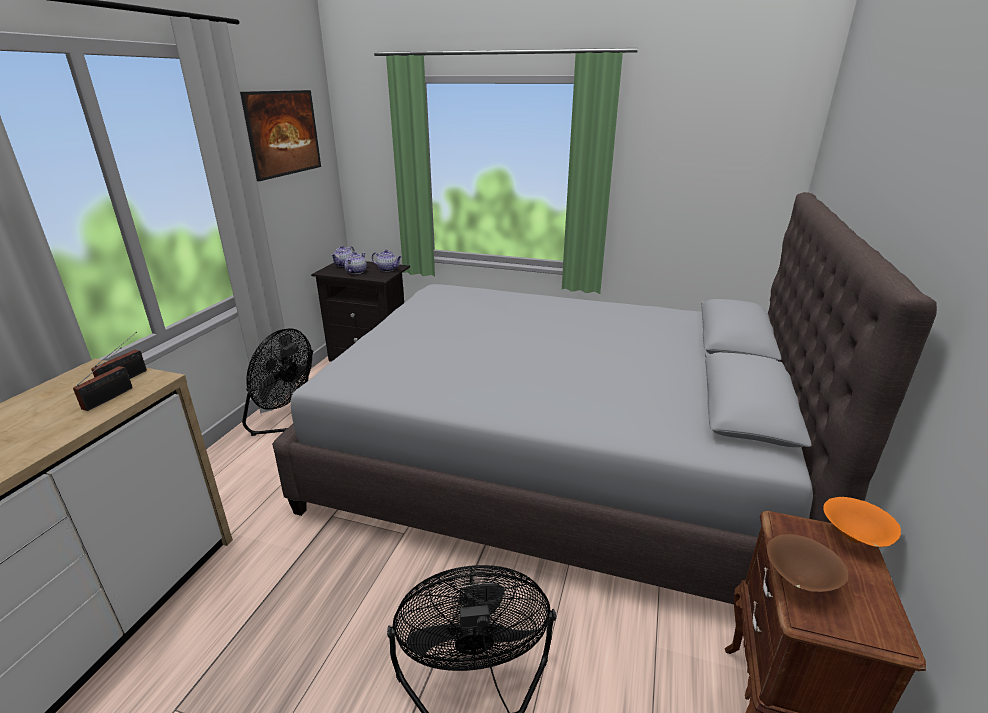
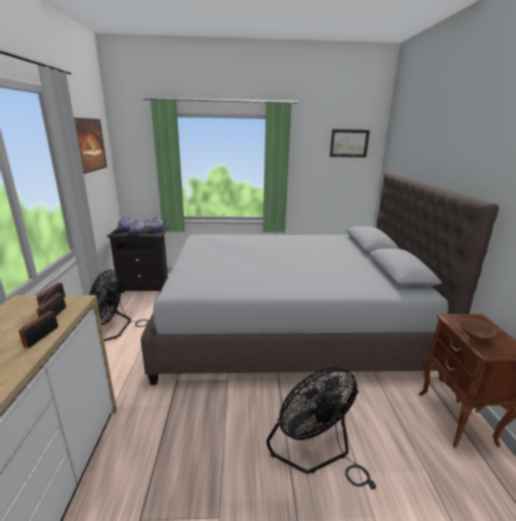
camera: 20 degrees left, 5 degrees down
orange bowl [823,497,901,547] -> none
none -> radio [19,296,58,348]
none -> picture [330,129,370,157]

